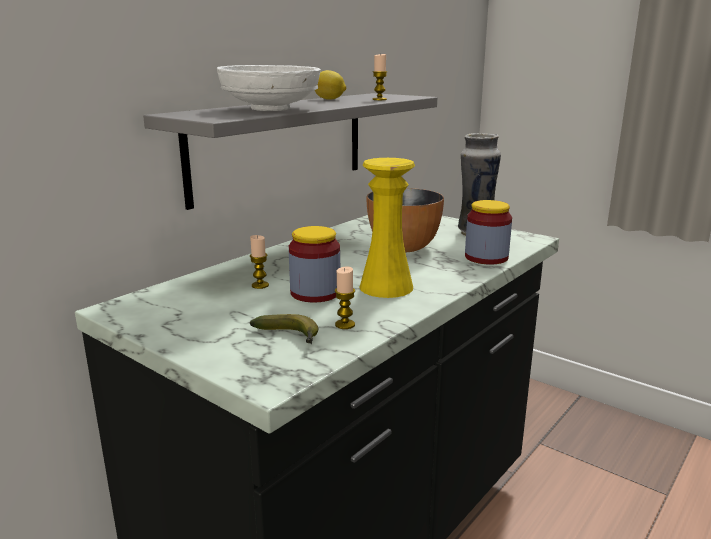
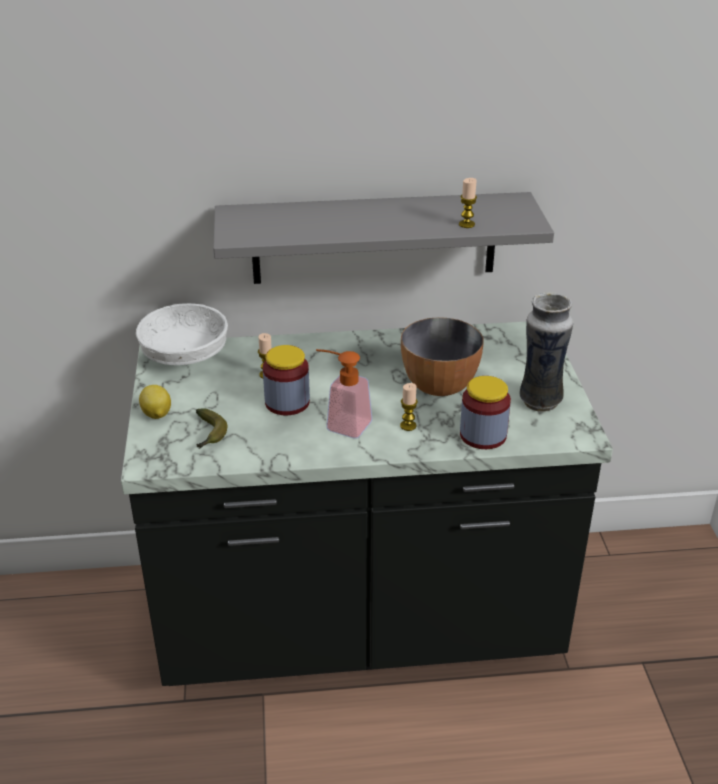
camera: 45 degrees right, 15 degrees up
white bowl [217,65,321,111] -> white bowl moved to [136,303,228,365]
lemon [315,70,346,100] -> lemon moved to [139,385,171,419]
candle [335,267,355,329] -> candle moved to [400,383,418,431]
yellow vase [359,158,415,298] -> soap dispenser [316,349,372,438]

